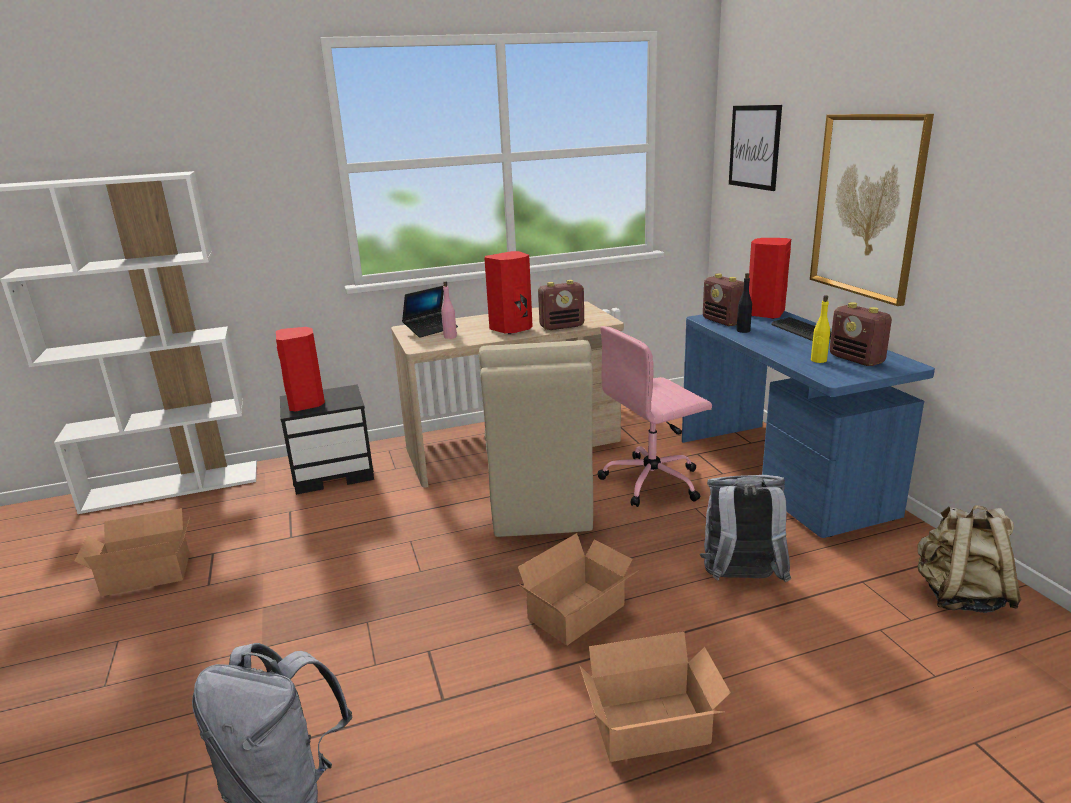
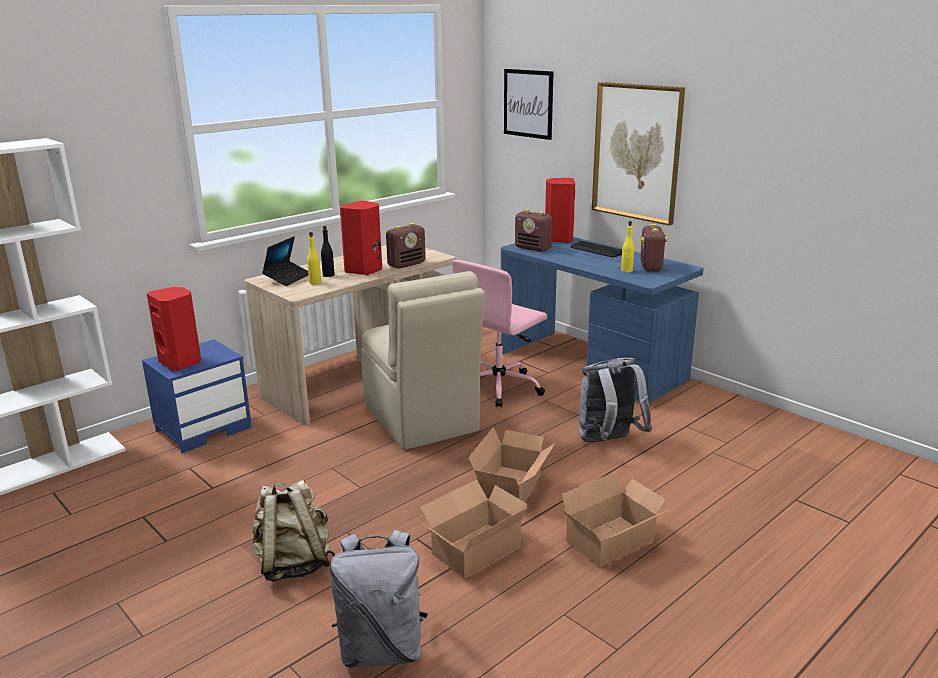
camera: 25 degrees left, 0 degrees up
cardboard box [75,508,190,596] -> cardboard box moved to [420,480,528,578]
black nightstand [280,384,374,495] -> blue nightstand [142,340,251,453]
pink bottle [441,281,457,339] -> yellow bottle [307,232,321,285]
black bottle [736,273,752,333] -> black bottle moved to [321,226,335,277]
radio [830,302,892,366] -> radio turned 60 degrees clockwise [640,224,668,272]
beige backpack [917,505,1022,613] -> beige backpack moved to [252,480,335,582]

